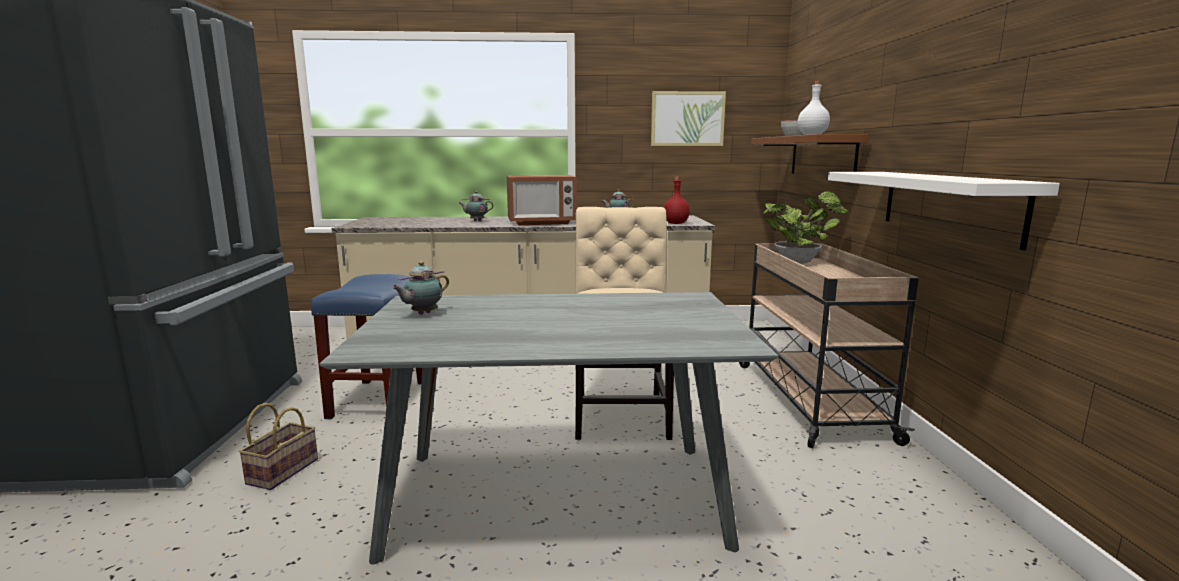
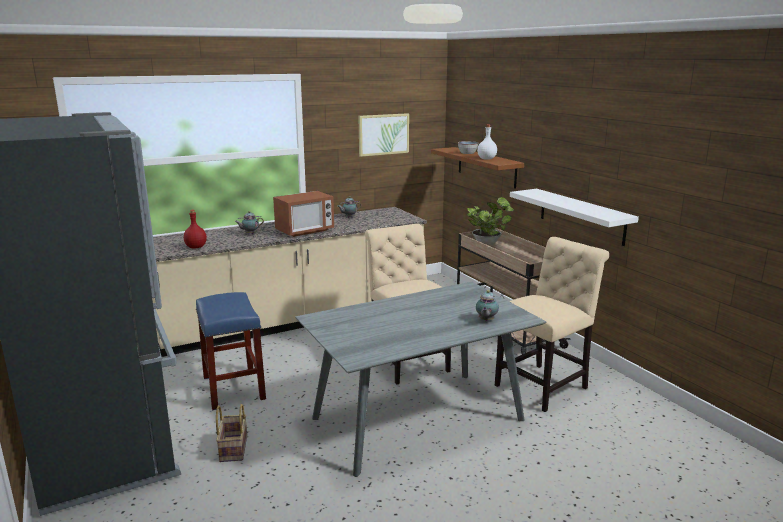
camera: 25 degrees left, 5 degrees up
teapot [392,261,449,315] -> teapot moved to [476,290,499,321]
red bottle [664,176,690,224] -> red bottle moved to [184,210,207,249]
none -> beige chair [495,237,609,412]

